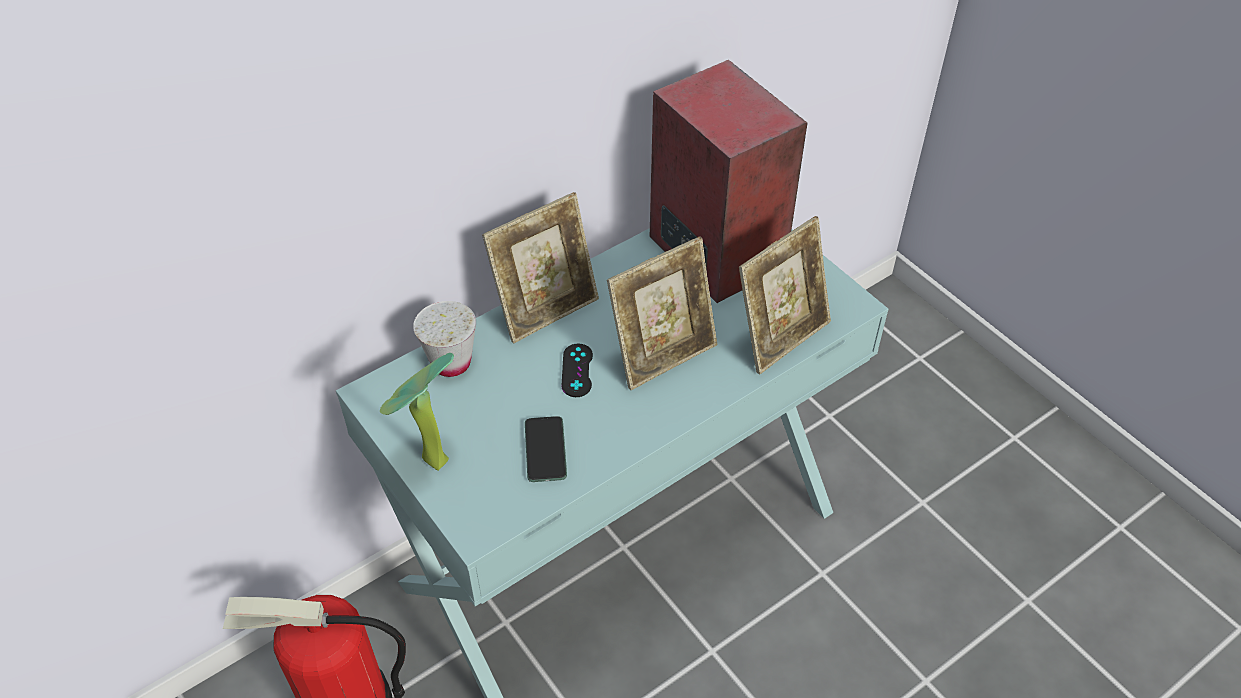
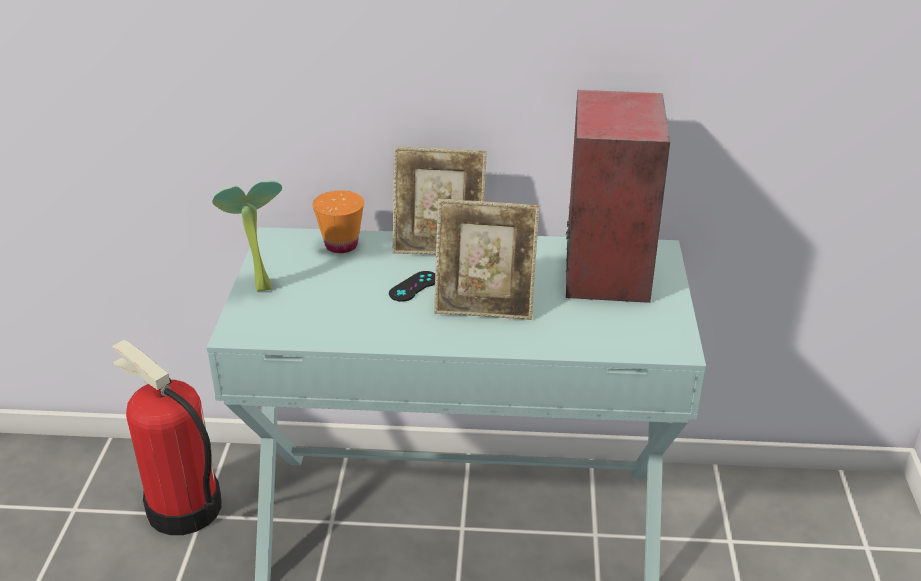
camera: 40 degrees right, 15 degrees down
white cup [413,301,476,377] -> orange cup [312,190,364,253]
phone [525,416,567,482] -> none
picture frame [739,216,831,374] -> none

